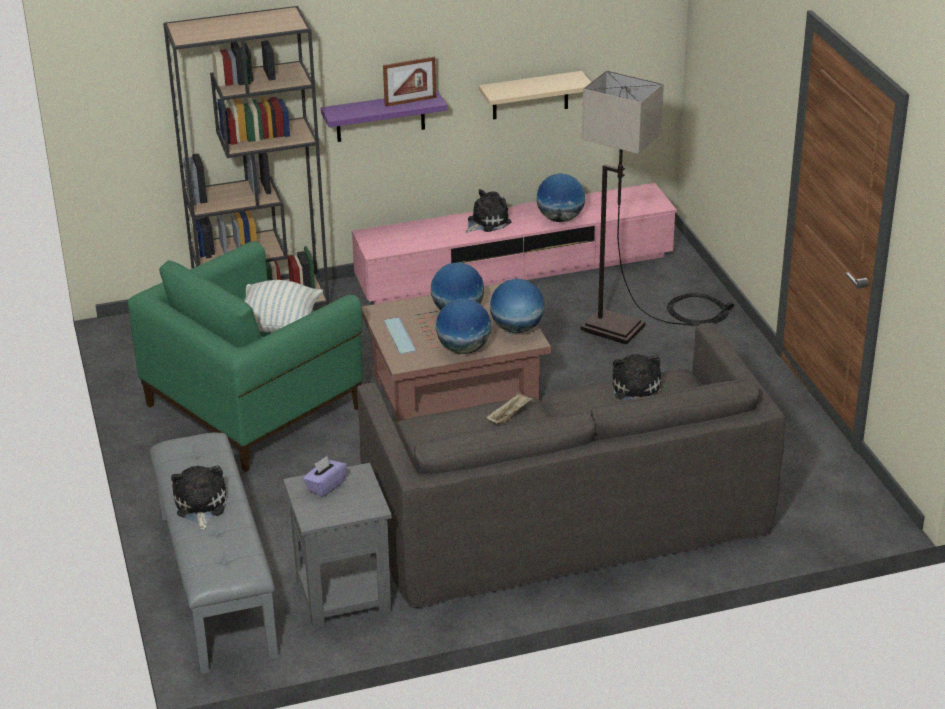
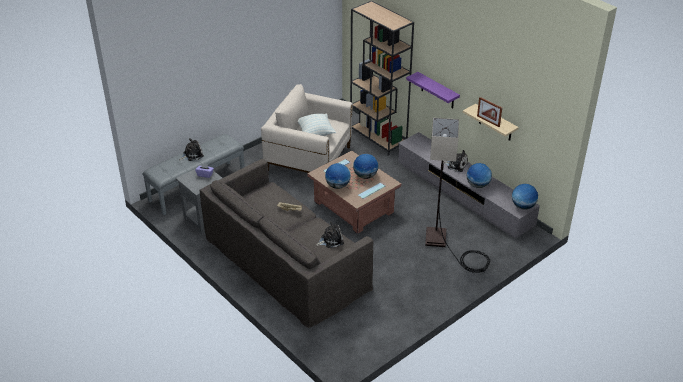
camera: 65 degrees right, 5 degrees up
green armchair [128,241,363,472] -> beige armchair [261,84,353,173]
pink tv stand [352,183,677,304] -> grey tv stand [398,132,540,238]
picture frame [383,56,436,107] -> picture frame moved to [477,97,502,127]
globe [490,279,544,333] -> globe moved to [512,184,538,209]

